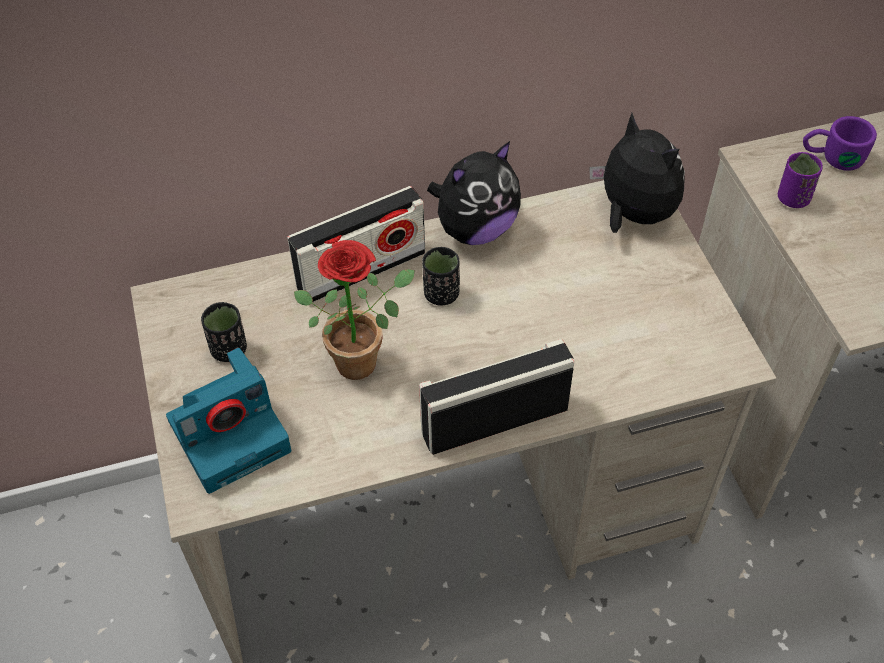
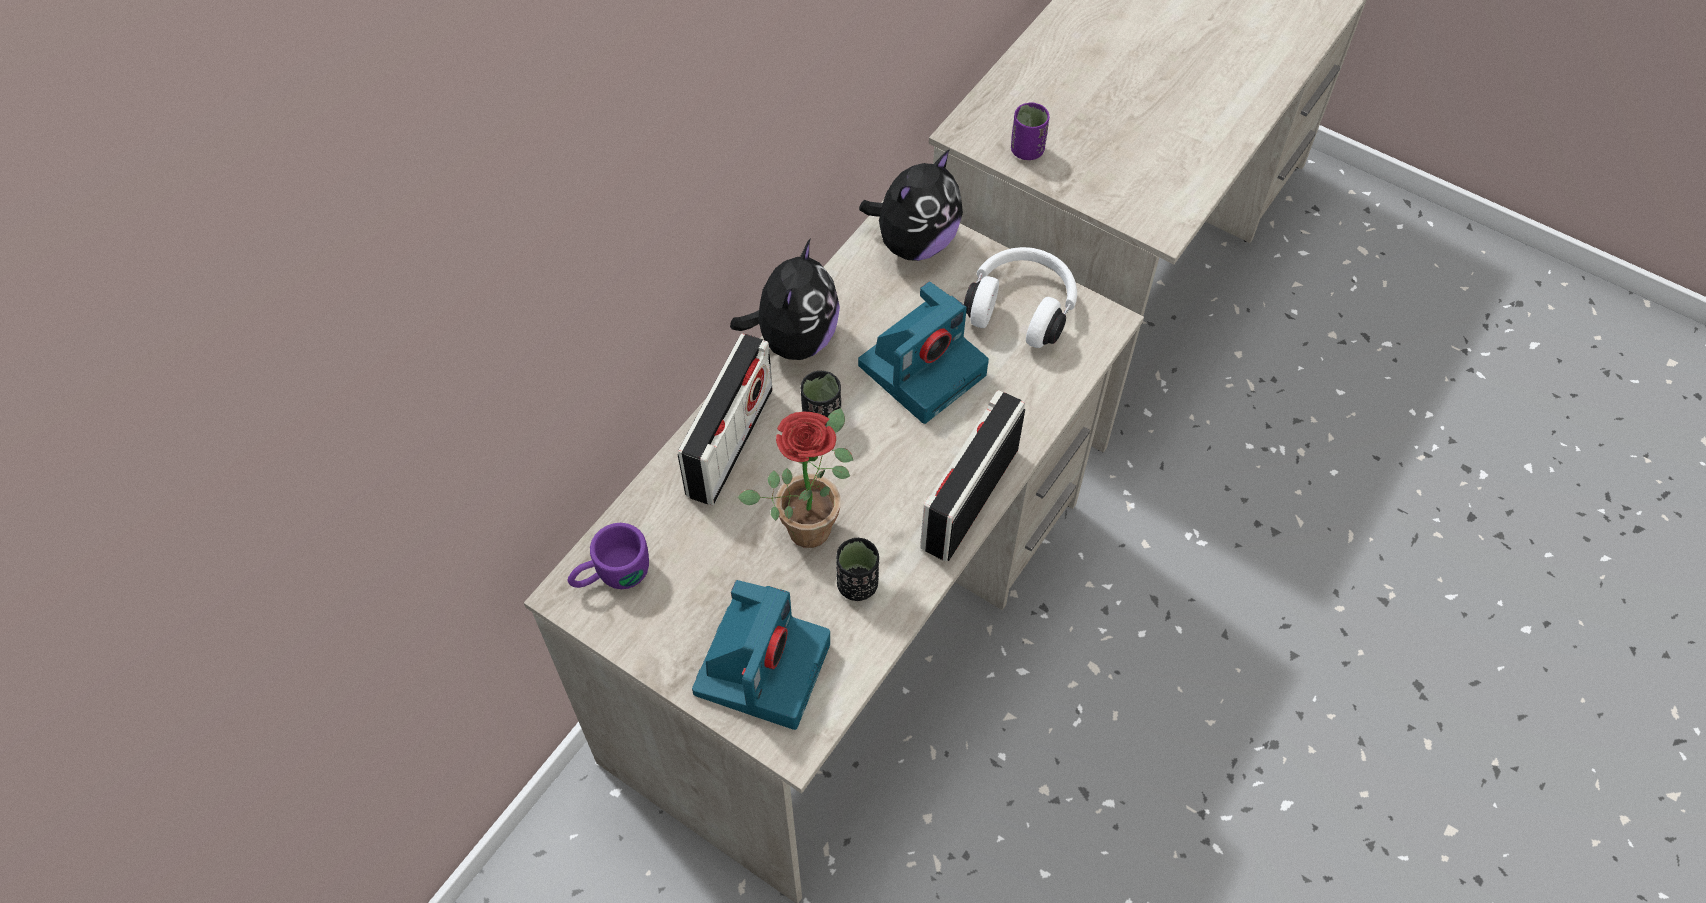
camera: 40 degrees left, 5 degrees up
black cup [201,302,247,362] -> black cup moved to [836,538,879,601]
plush toy [590,113,685,233] -> plush toy turned 120 degrees clockwise [859,149,963,261]
purple mug [803,116,877,171] -> purple mug moved to [567,523,649,589]
none -> camera [858,282,989,424]
none -> white headphones [964,247,1077,348]

